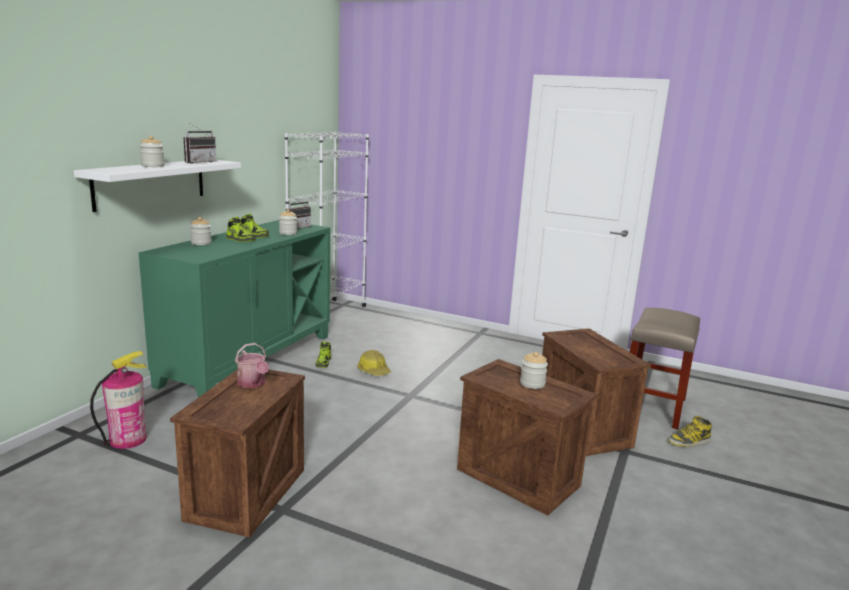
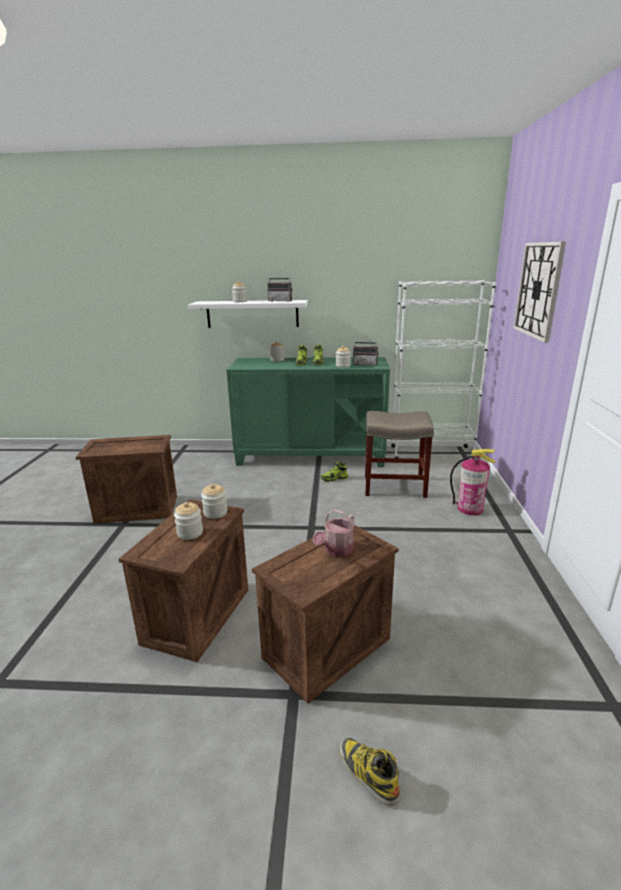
camera: 70 degrees right, 5 degrees up
fire extinguisher [90,351,147,449] -> fire extinguisher moved to [450,449,495,515]
watering can [235,343,269,388] -> watering can moved to [313,509,354,556]
hard hat [357,350,391,376] -> none
beige stool [630,308,700,429] -> beige stool moved to [365,411,434,498]
none -> jar [201,484,228,519]
none -> wall clock [514,241,566,343]

